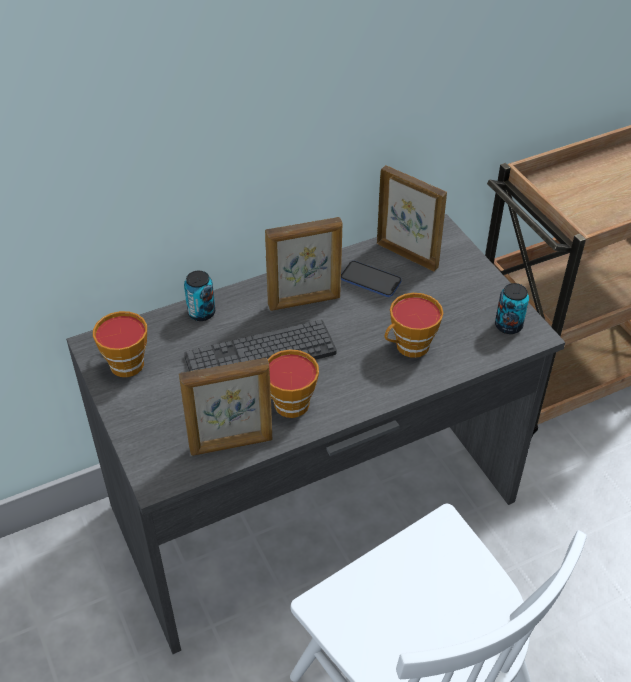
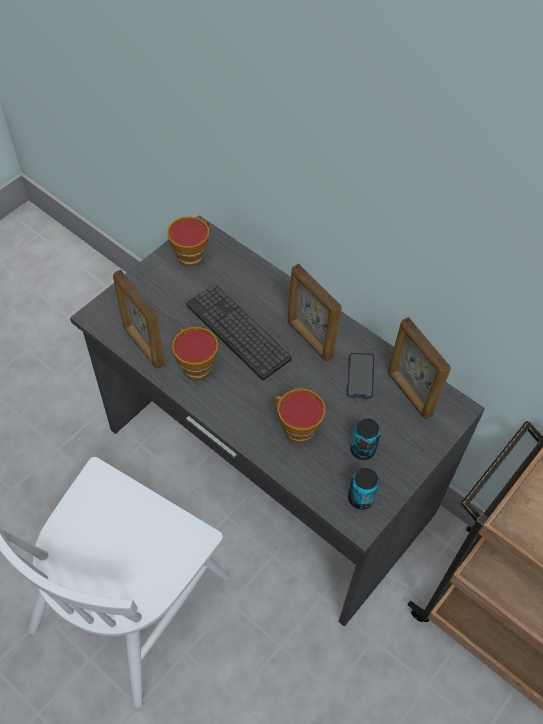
camera: 65 degrees right, 10 degrees up
can [184,271,215,321] -> can moved to [350,418,381,460]
picture frame [377,165,447,271] -> picture frame turned 135 degrees clockwise [388,317,451,419]

